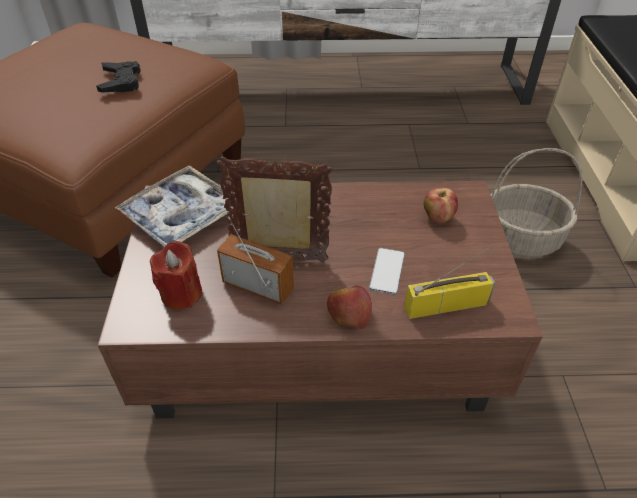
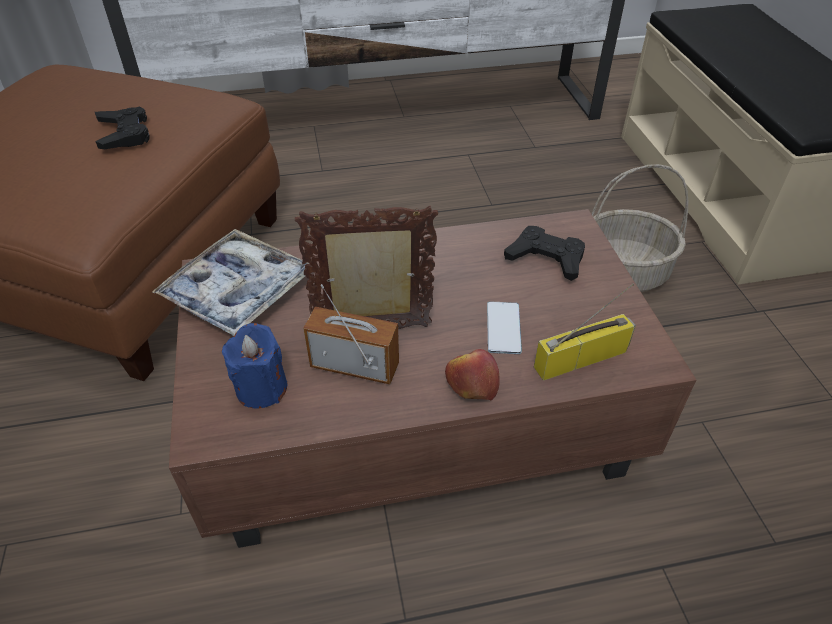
camera: 10 degrees left, 0 degrees up
red candle [150,241,202,309] -> blue candle [222,323,288,409]
apple [423,188,458,223] -> black game controller [504,226,585,281]

